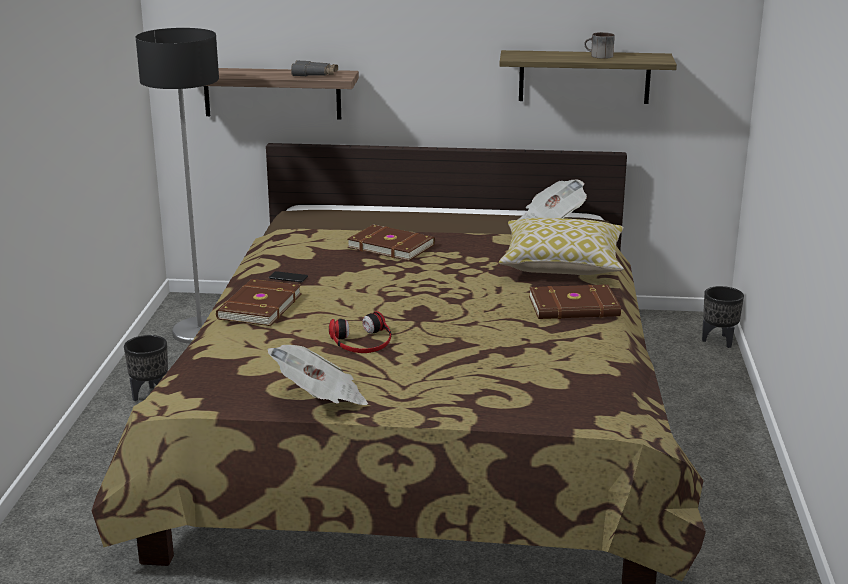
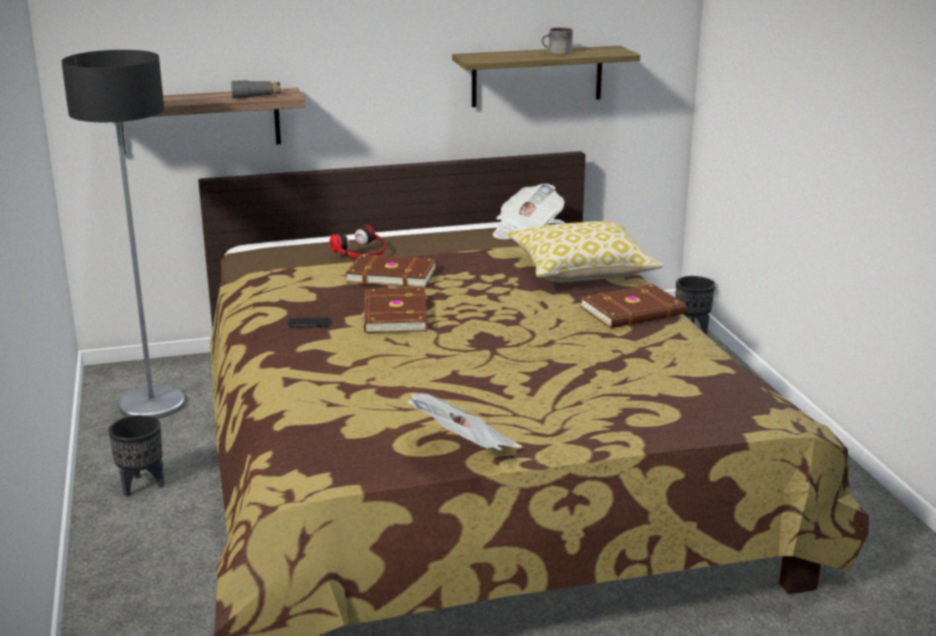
camera: 20 degrees left, 0 degrees up
brown book [216,279,301,326] -> brown book moved to [363,288,427,333]
headphones [329,311,392,353] -> headphones moved to [330,225,386,258]

